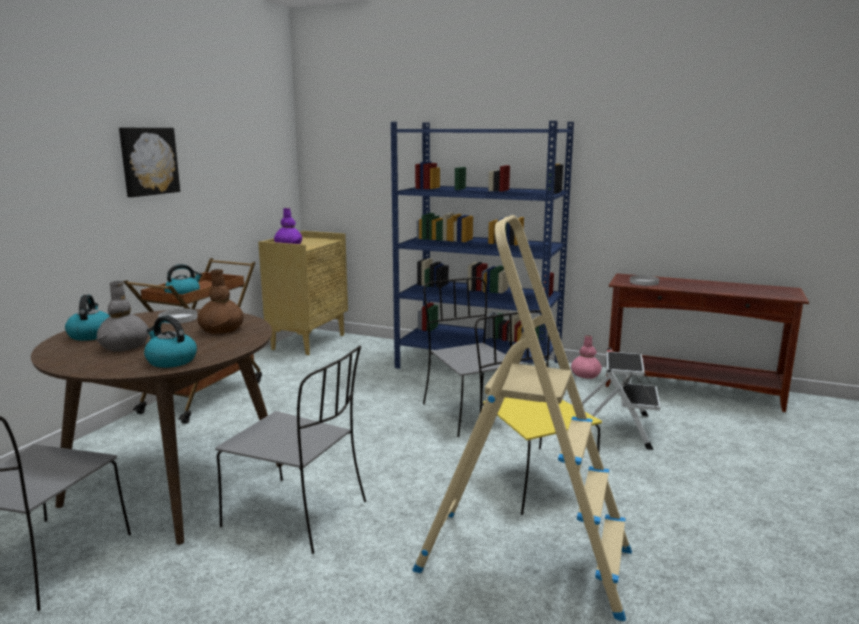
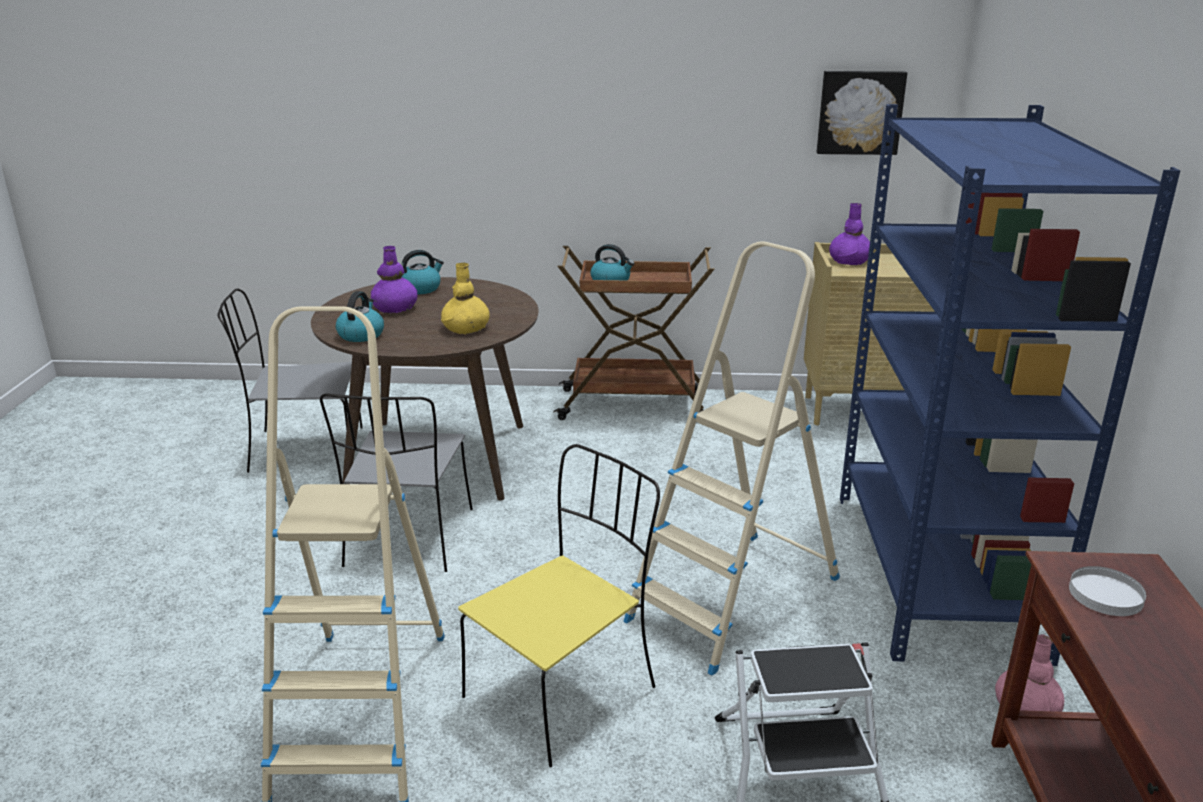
camera: 70 degrees right, 10 degrees up
grey vase [96,281,149,352] -> purple vase [371,246,418,314]
picture [119,128,180,197] -> picture moved to [817,71,907,155]
white plate [158,309,197,324] -> none
brown vase [197,269,244,334] -> yellow vase [441,263,490,334]
grey chair [423,277,524,437] -> beige step ladder [624,241,840,675]

